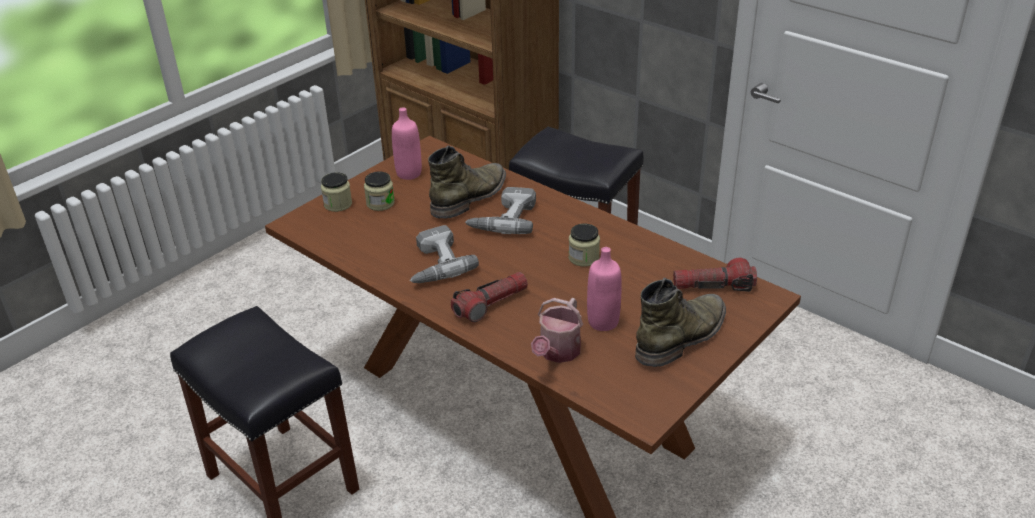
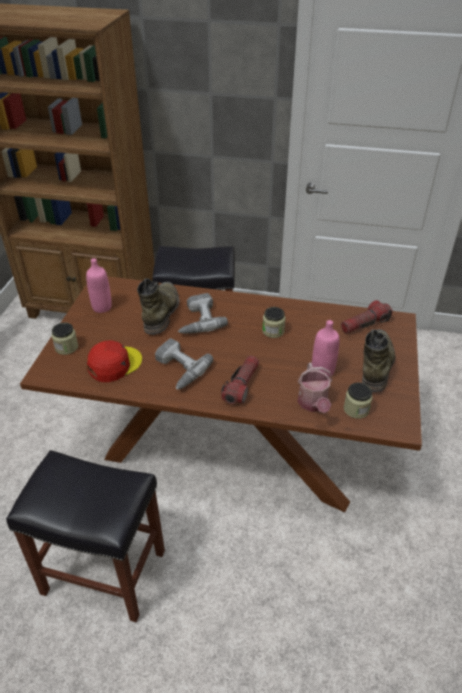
camera: 30 degrees left, 5 degrees up
jar [364,171,395,211] -> jar moved to [344,383,373,419]
none -> red cap [87,340,142,382]

